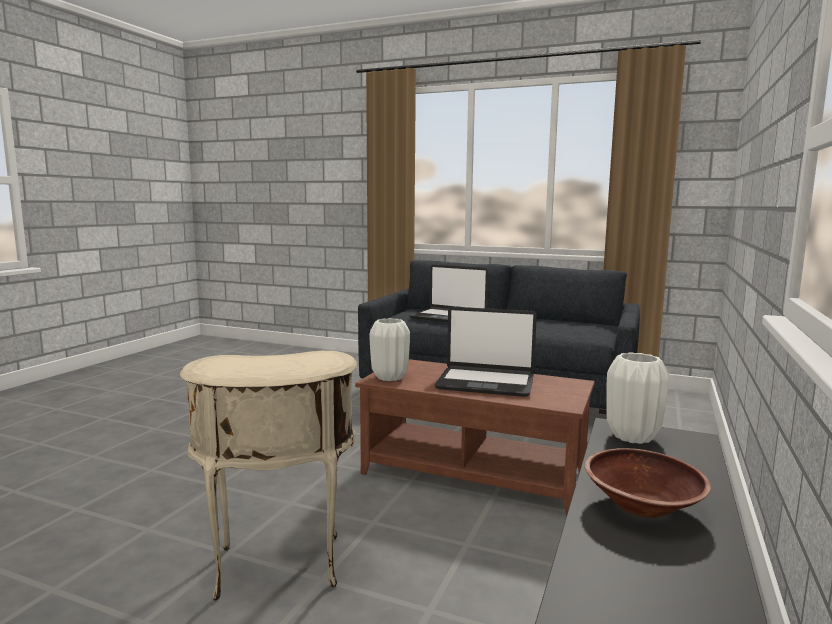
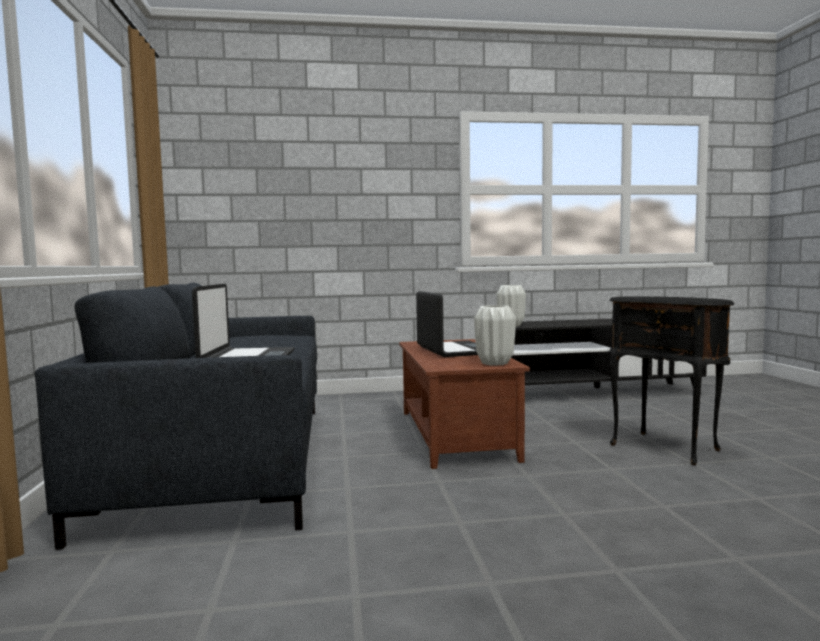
camera: 120 degrees left, 5 degrees down
beige side table [180,351,357,601] -> black side table [609,296,734,465]
brown bowl [585,448,711,518] -> none

